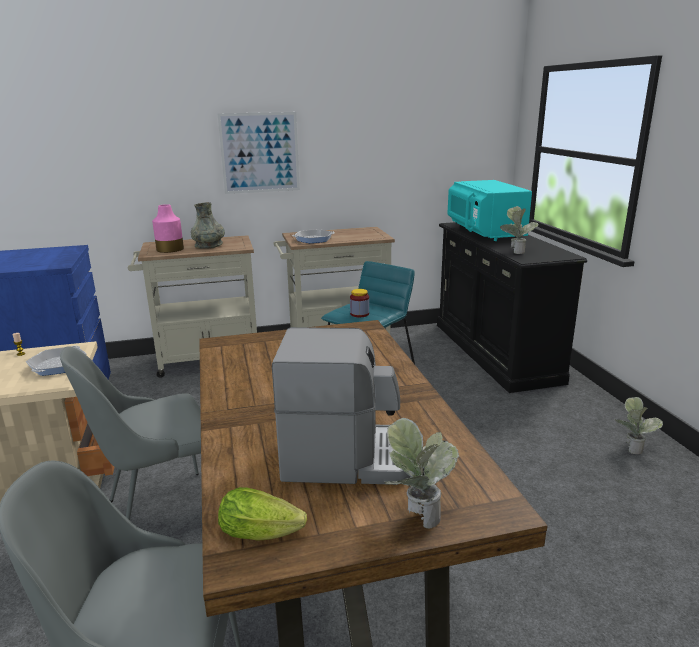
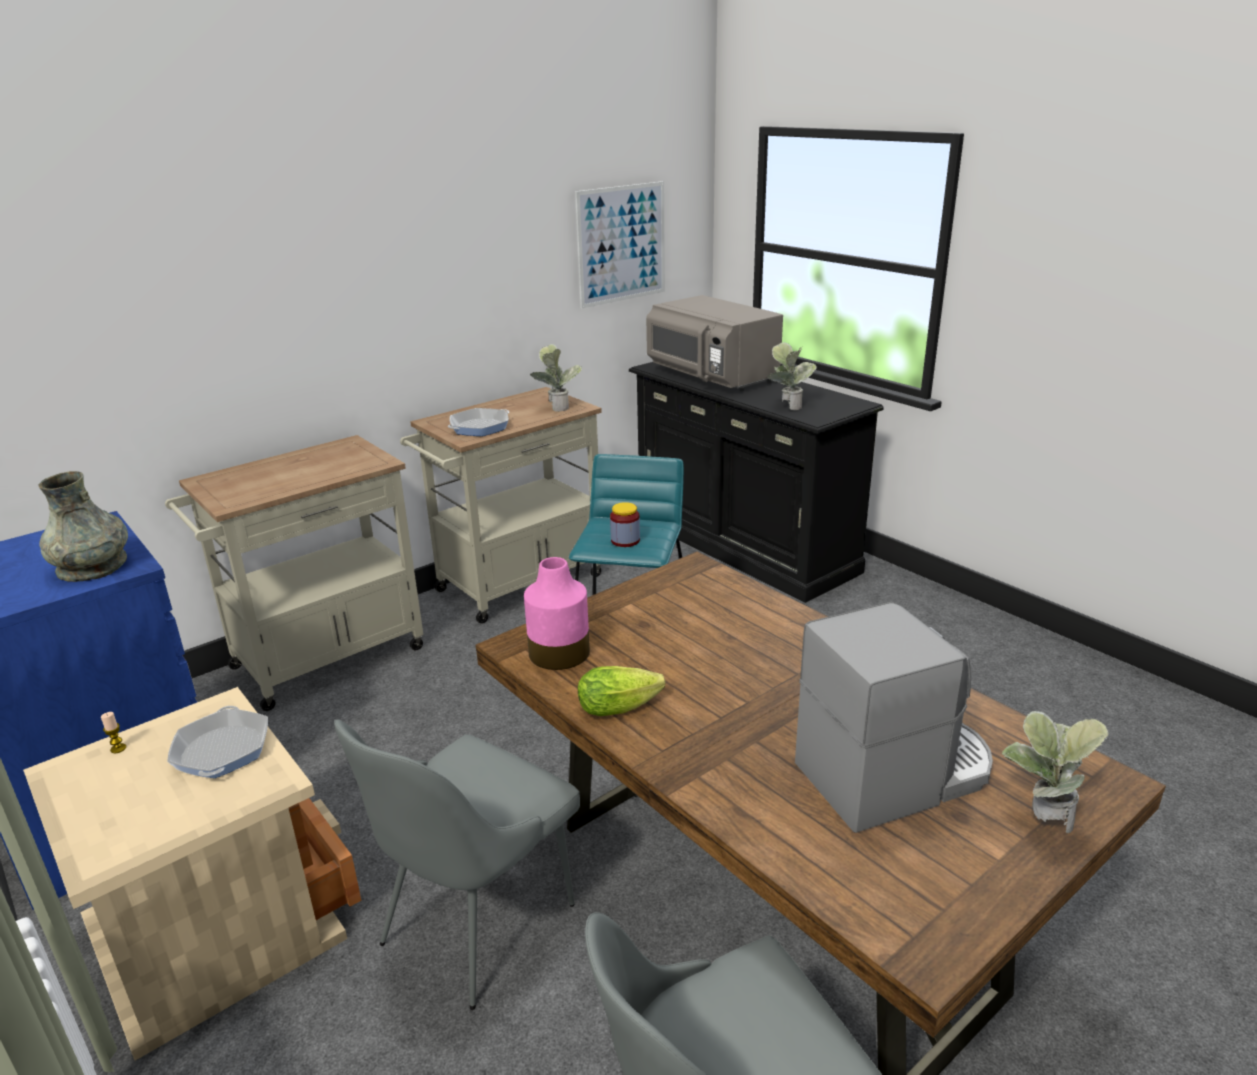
camera: 25 degrees left, 5 degrees up
pink vase [152,204,184,253] -> pink vase moved to [524,557,590,670]
grey vase [191,202,225,249] -> grey vase moved to [38,471,128,582]
picture [218,112,300,194] -> picture moved to [575,181,665,308]
lettuce [218,487,307,541] -> lettuce moved to [578,666,665,716]
turquoise microwave [448,180,532,241] -> grey microwave [646,295,783,391]
potted plant [614,397,663,454] -> potted plant moved to [530,344,582,412]

